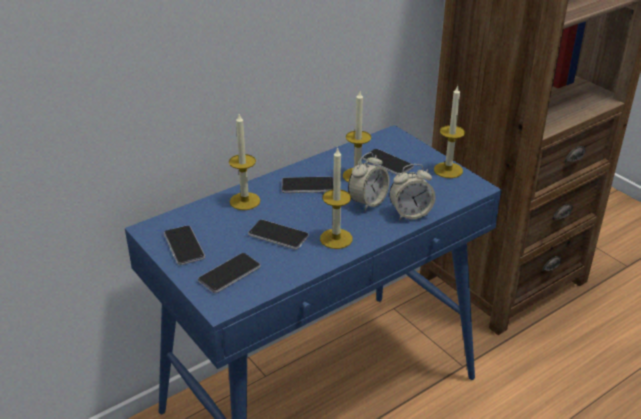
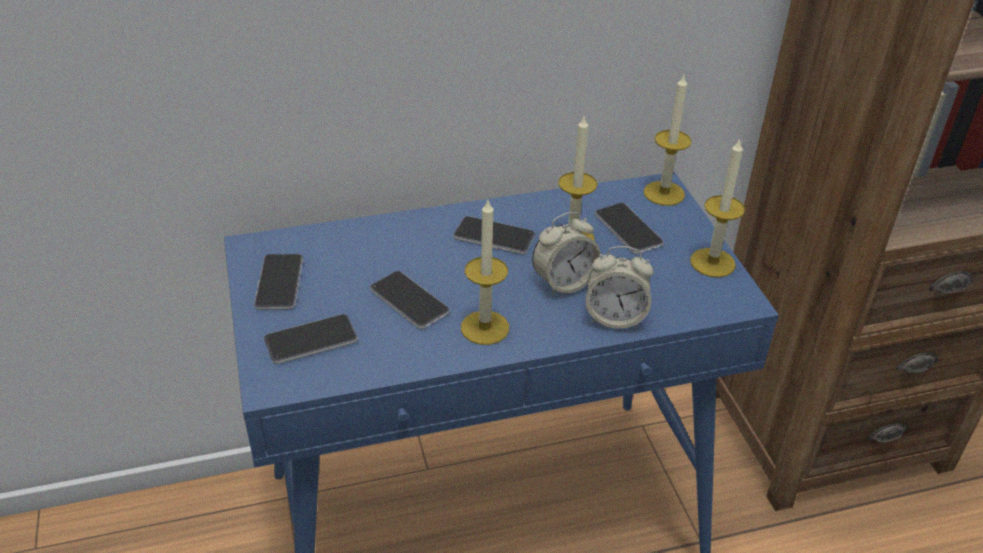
camera: 20 degrees right, 5 degrees up
candle [229,114,261,210] -> candle moved to [644,75,691,206]

